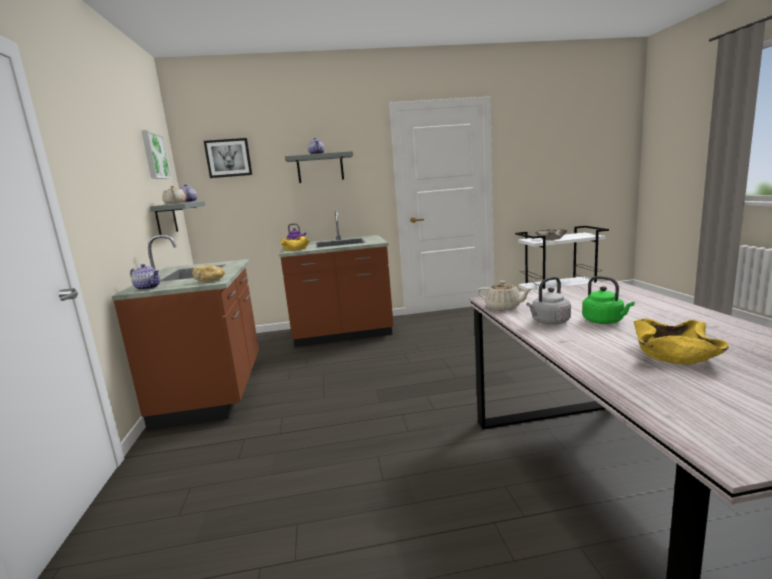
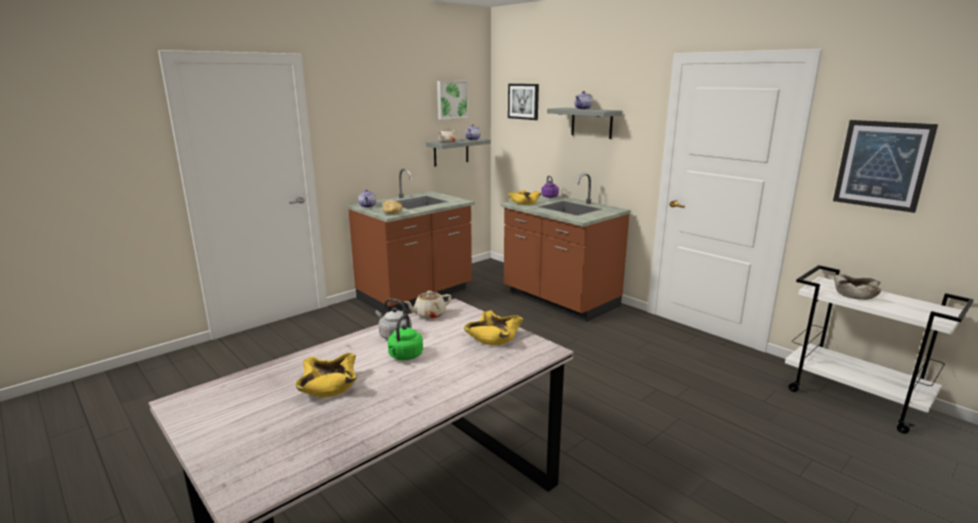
camera: 55 degrees right, 5 degrees up
beige teapot [478,281,533,311] -> beige teapot turned 60 degrees clockwise [404,291,452,319]
none -> yellow bowl [464,310,523,345]
none -> picture [833,120,938,213]

